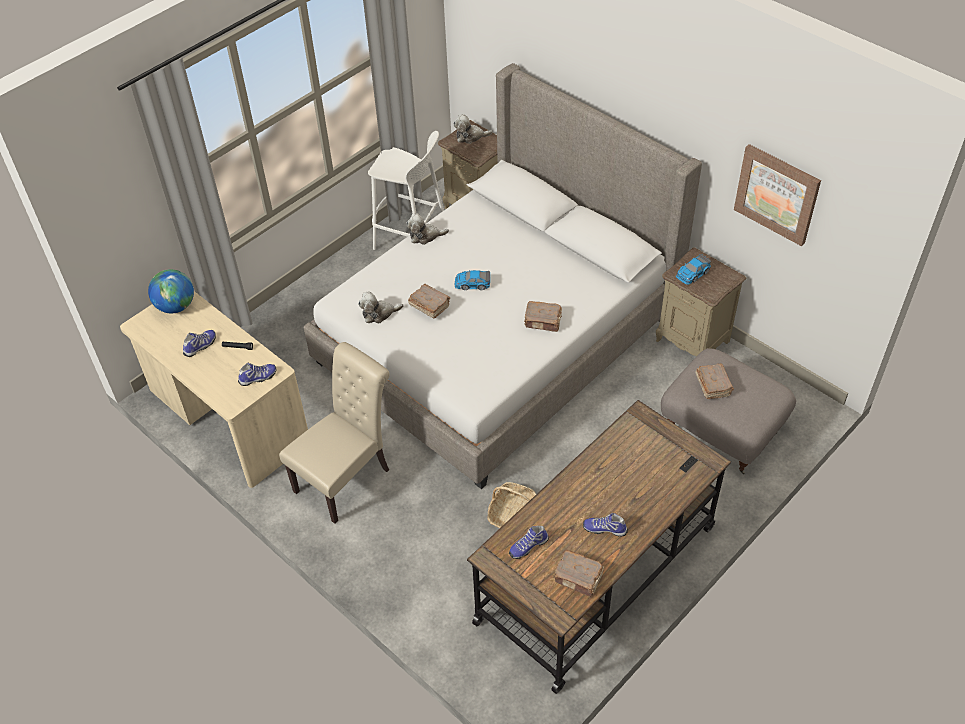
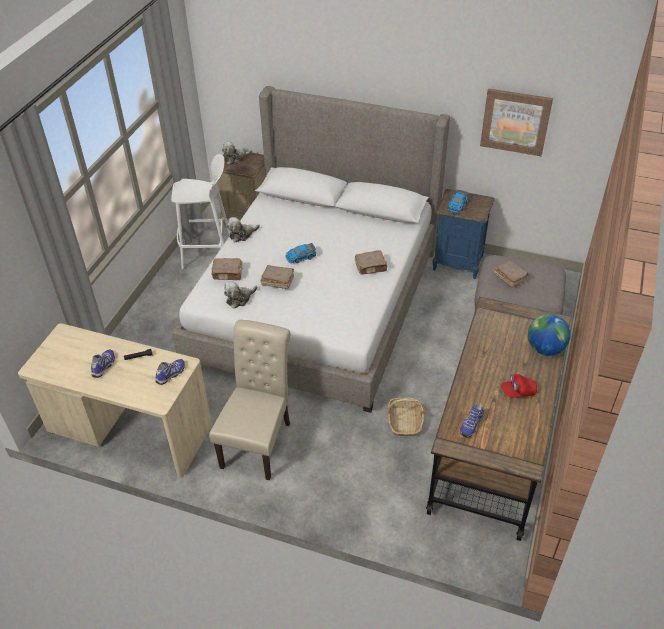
camera: 25 degrees left, 5 degrees down
globe [148,269,194,313] -> globe moved to [528,314,570,356]
brown book [553,550,604,597] -> brown book moved to [211,258,242,280]
shoe [583,513,628,536] -> red cap [501,374,537,398]
beige nightstand [656,247,747,356] -> blue nightstand [432,189,495,279]

